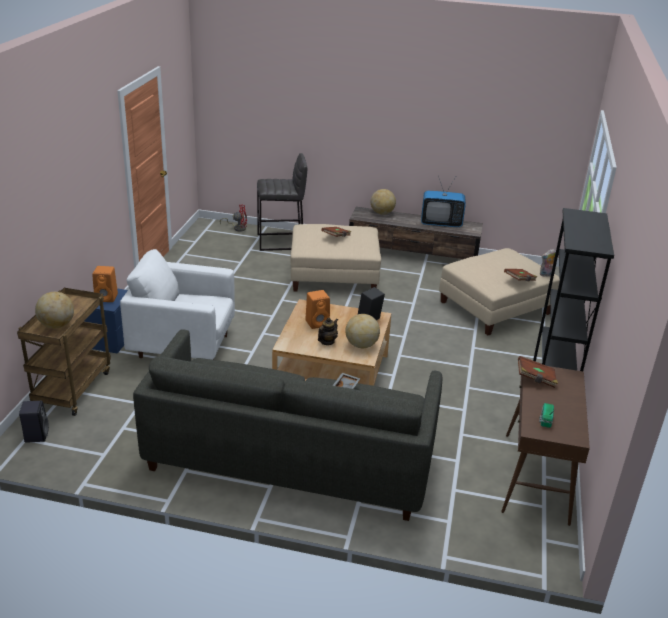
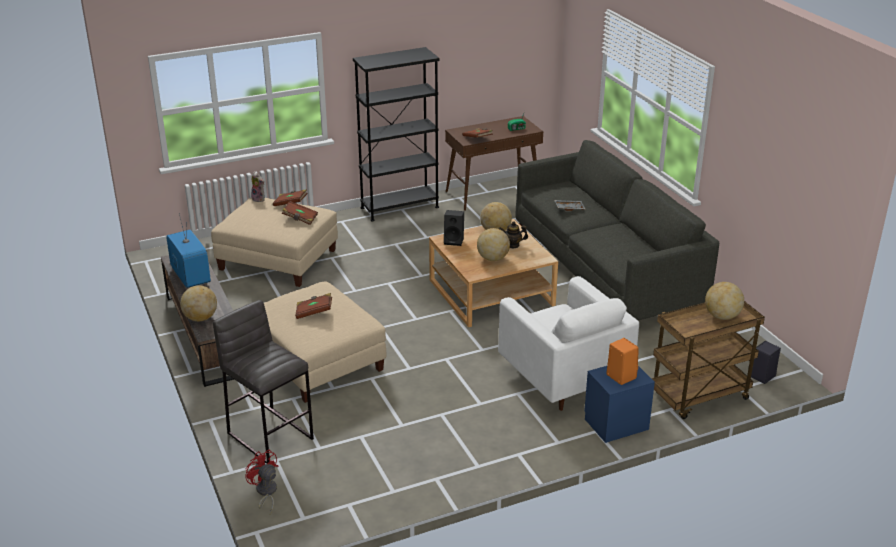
camera: 125 degrees left, 0 degrees up
orange speaker [305,290,330,329] -> globe [477,228,510,261]
none -> brown book [282,201,318,225]

